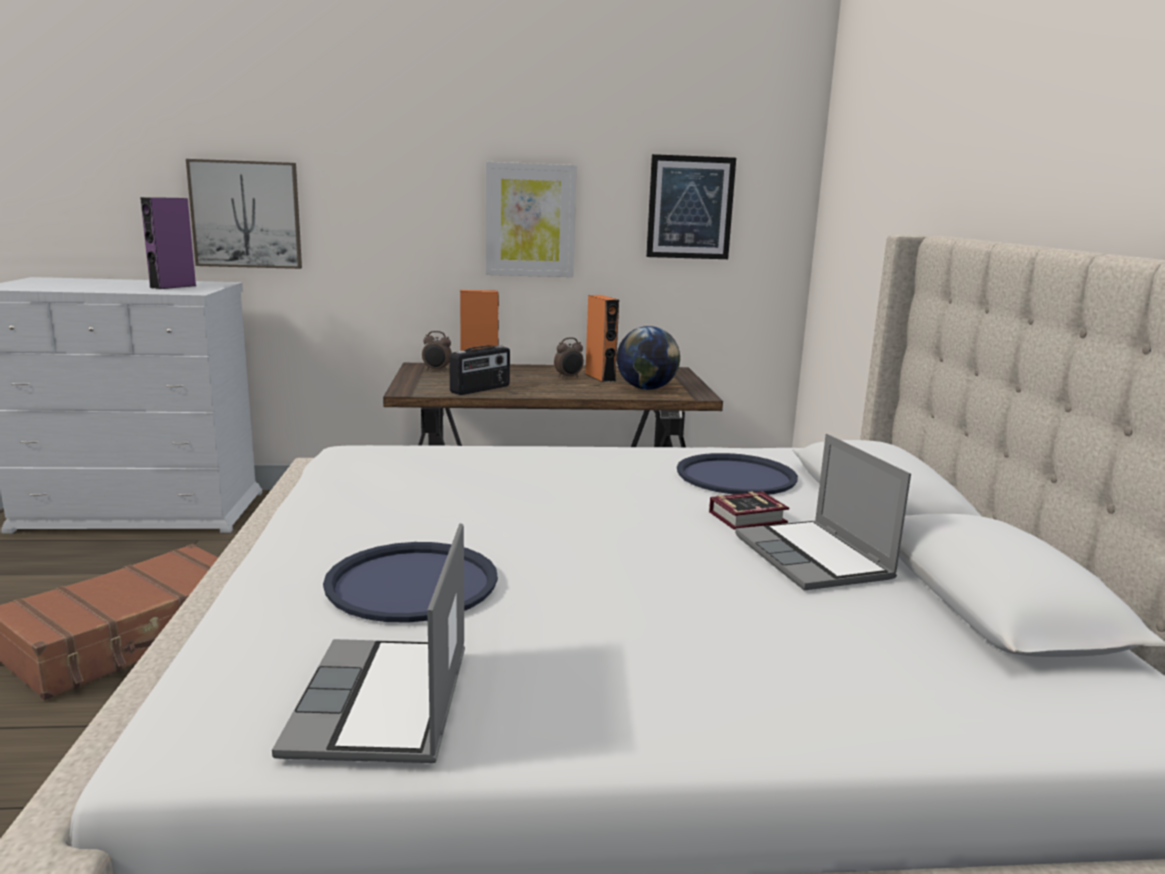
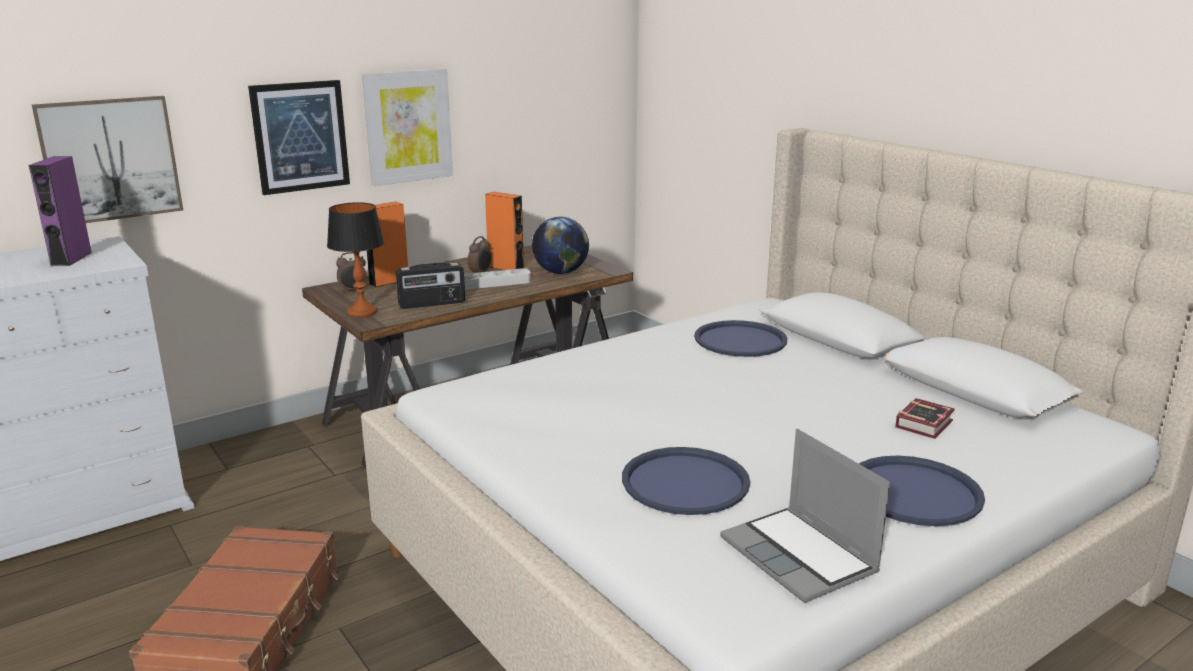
camera: 30 degrees left, 5 degrees up
radio [449,345,510,395] -> radio turned 60 degrees clockwise [396,263,465,309]
picture [646,154,736,259] -> picture moved to [248,80,350,195]
book [709,491,789,530] -> book moved to [895,398,955,439]
laptop [735,434,911,591] -> none
none -> table lamp [327,202,384,317]
none -> grey tray [464,268,531,290]
none -> blue tray [859,456,985,526]

